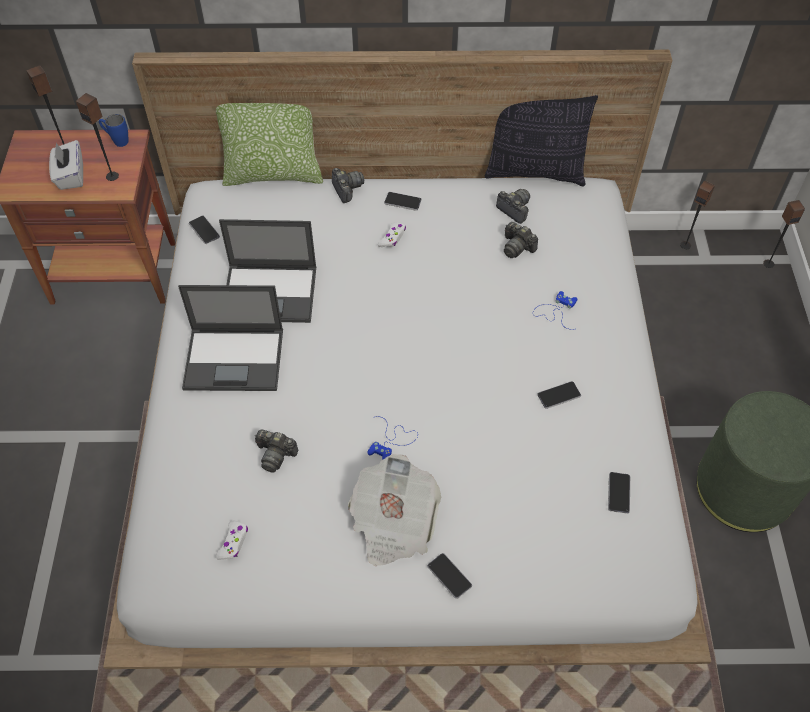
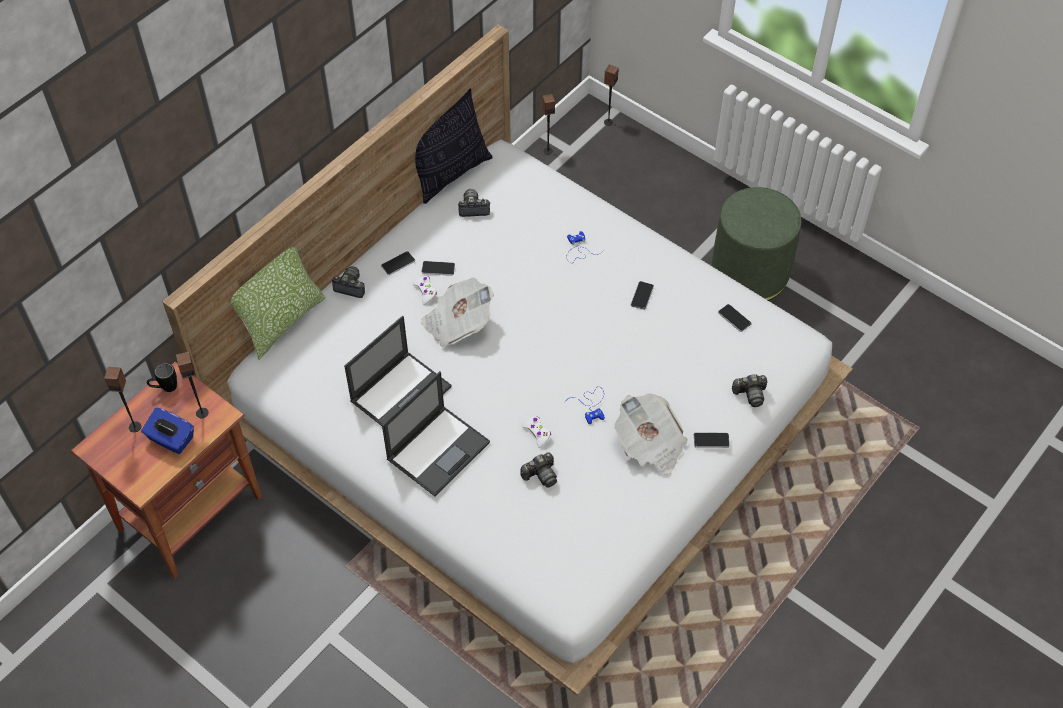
camera: 50 degrees left, 0 degrees up
white tissue box [49,140,83,190] -> blue tissue box [141,408,194,454]
blue mug [99,114,128,147] -> black mug [147,363,177,392]
phone [189,216,220,244] -> phone moved to [421,261,455,276]
white game controller [215,521,248,560] -> white game controller moved to [521,416,551,448]
camera [504,222,538,258] -> camera moved to [732,374,767,407]
none -> newspaper [421,278,494,347]

